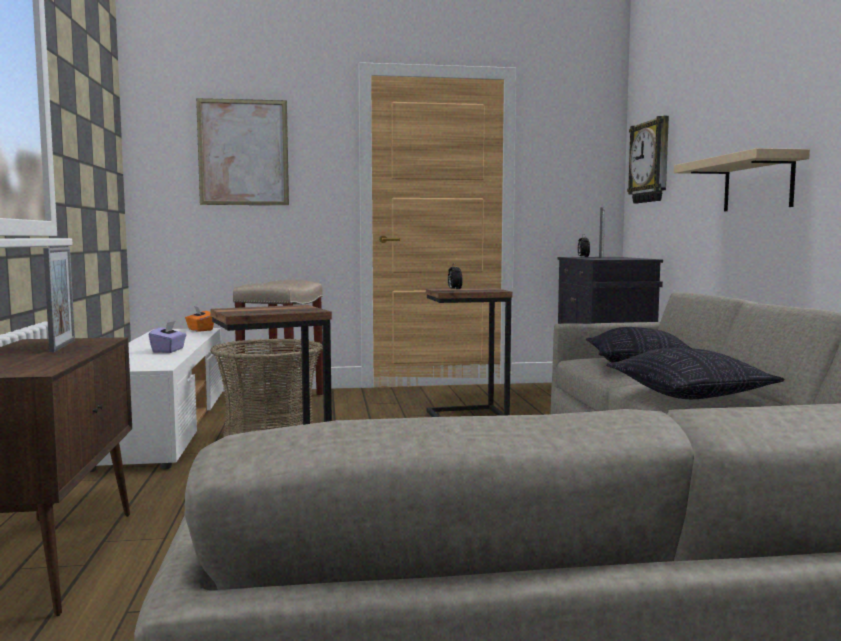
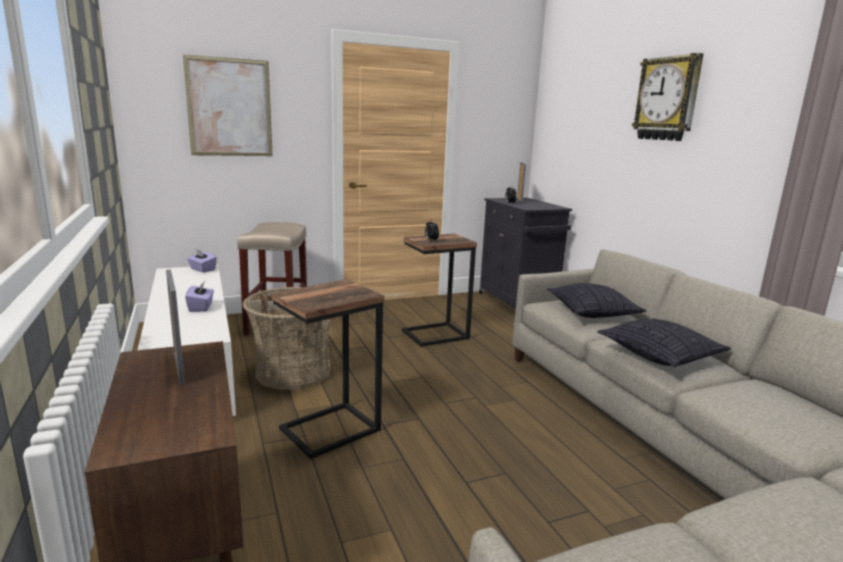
camera: 15 degrees left, 10 degrees up
orange tissue box [185,306,214,332] -> purple tissue box [187,249,217,273]
wall clock [627,116,669,204] -> wall clock moved to [632,53,703,141]
beige shelf [674,148,810,211] -> none

